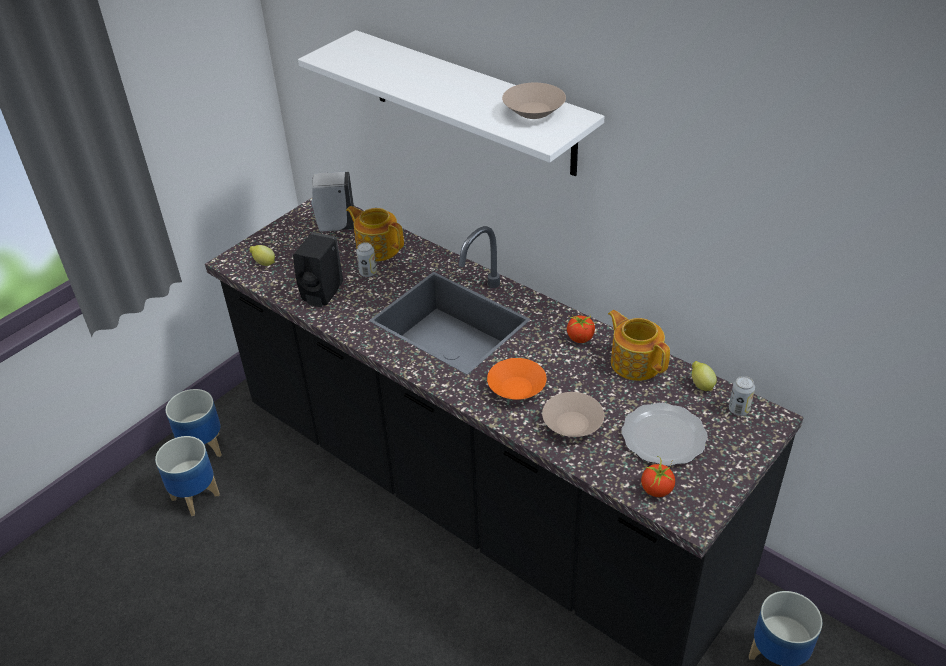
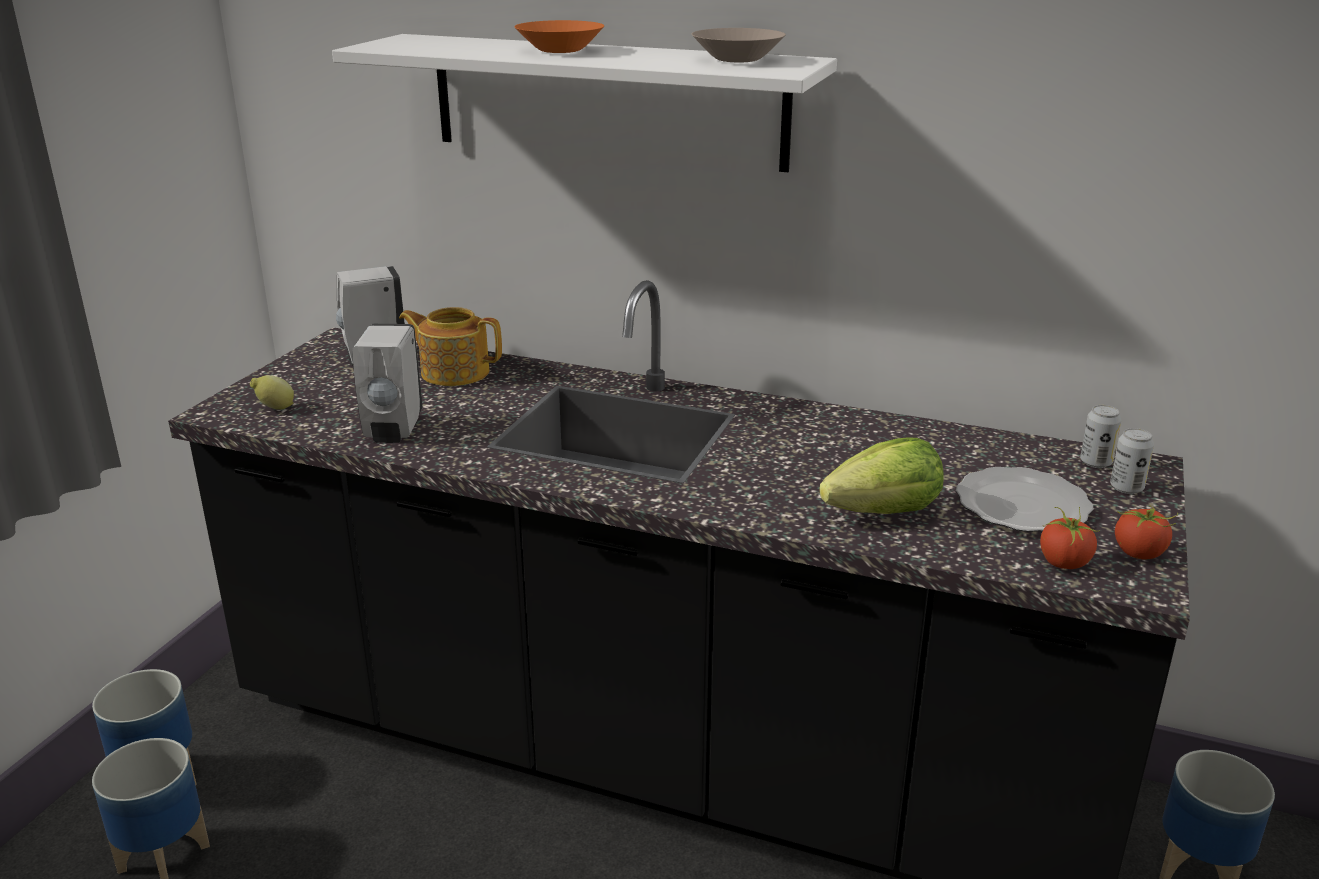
camera: 20 degrees left, 15 degrees down
black soap dispenser [293,232,343,307] -> white soap dispenser [352,324,423,443]
can [356,243,377,277] -> can moved to [1110,428,1154,494]
orange bowl [487,358,547,400] -> orange bowl moved to [514,20,604,53]
beige bowl [542,392,604,437] -> lettuce [819,437,943,514]
tomato [567,315,596,343] -> tomato moved to [1115,505,1178,560]
teapot [608,310,670,381] -> none
lemon [692,361,717,391] -> none

